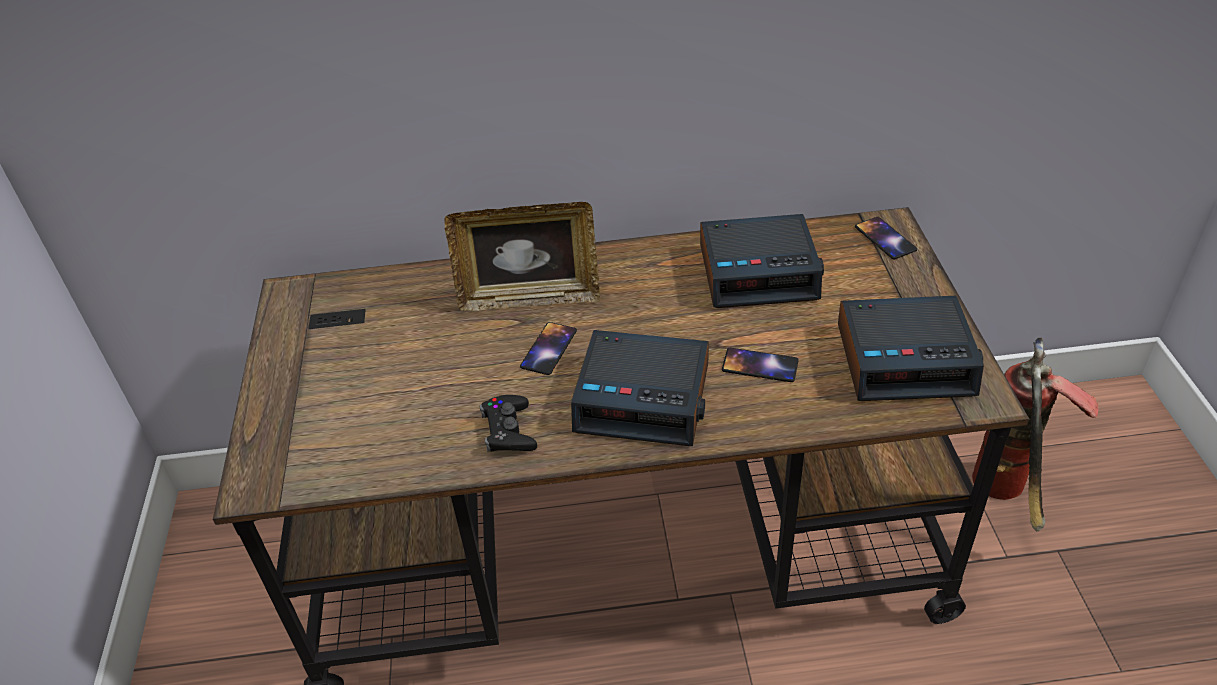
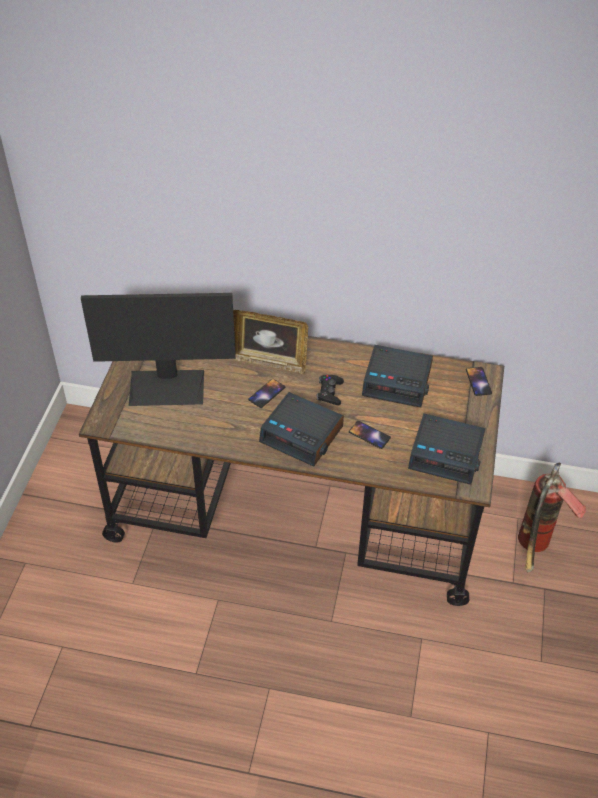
camera: 15 degrees right, 5 degrees up
black game controller [479,395,537,452] -> black game controller moved to [317,375,344,406]
none -> monitor [81,293,236,406]

